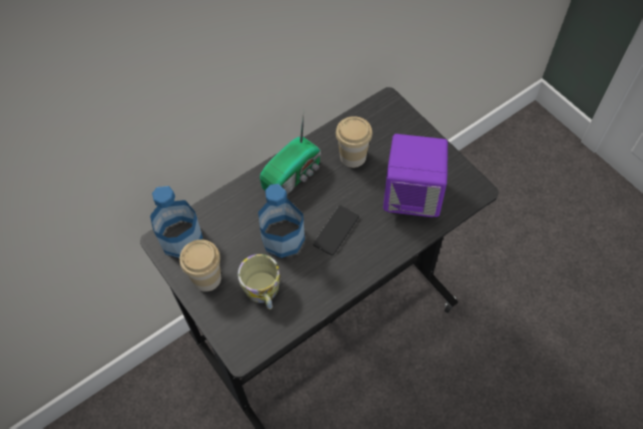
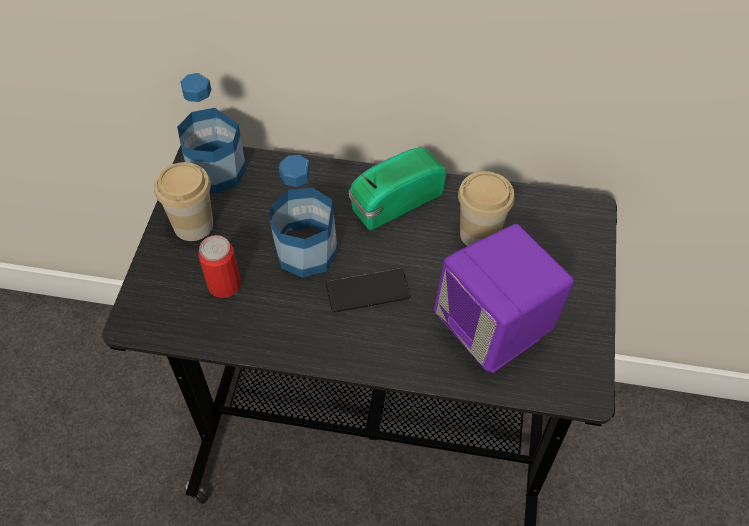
camera: 45 degrees right, 5 degrees down
mug [238,254,280,310] -> can [199,235,241,298]
radio [260,110,321,194] -> radio turned 150 degrees clockwise [349,147,447,230]

